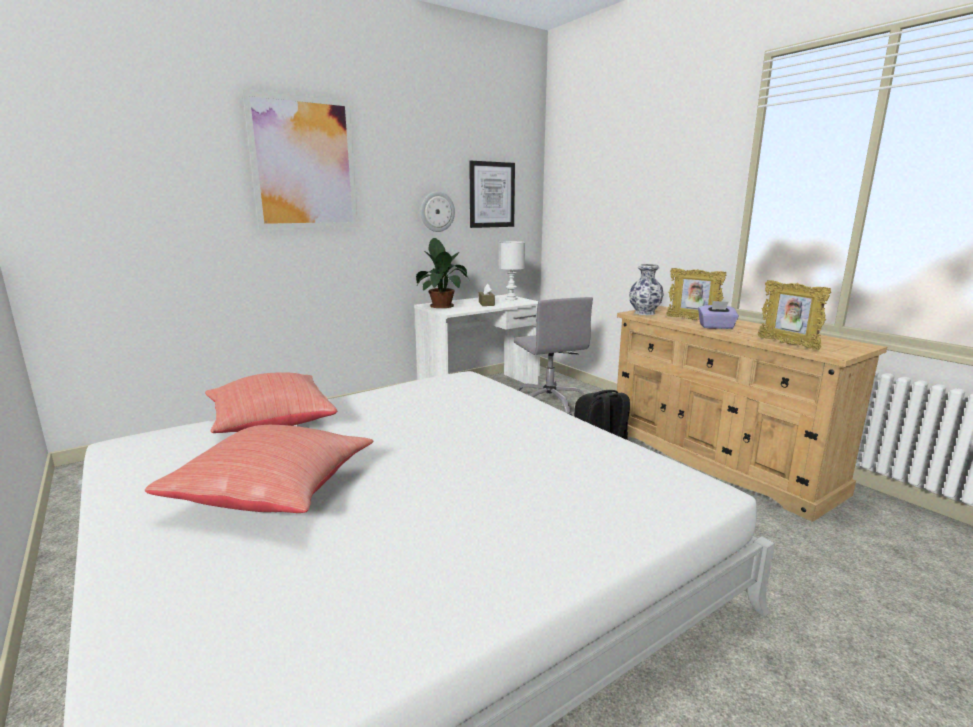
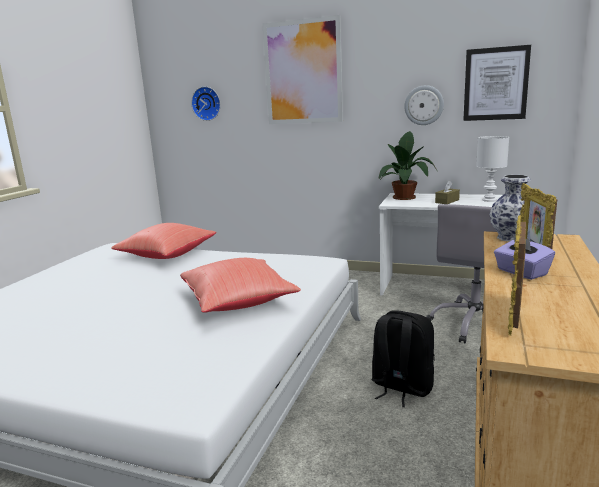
camera: 55 degrees right, 0 degrees up
red pillow [145,425,373,513] -> red pillow moved to [180,258,301,313]
none -> wall clock [191,86,221,121]

